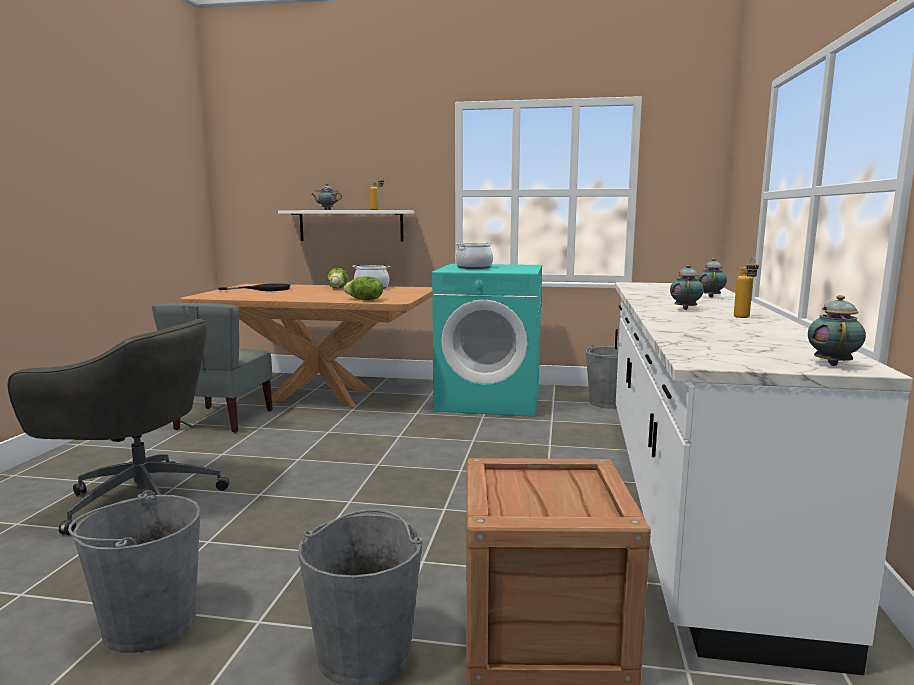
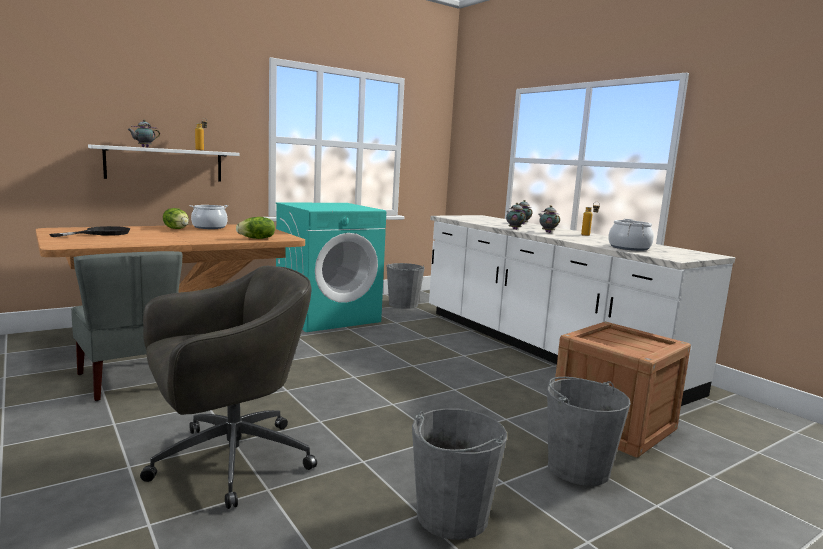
camera: 45 degrees left, 0 degrees up
cooking pot [455,242,493,269] -> cooking pot moved to [608,219,654,251]
teapot [808,295,866,366] -> teapot moved to [506,203,526,230]

